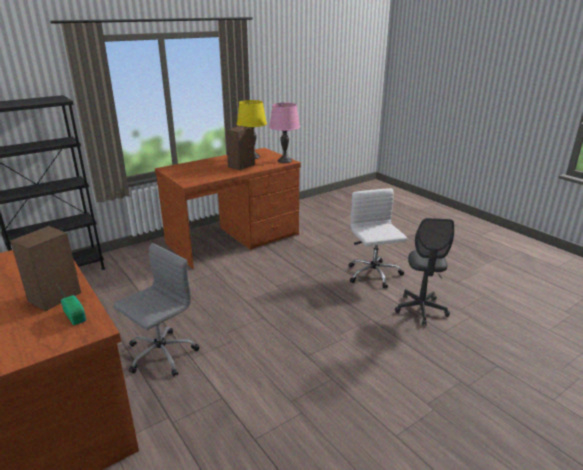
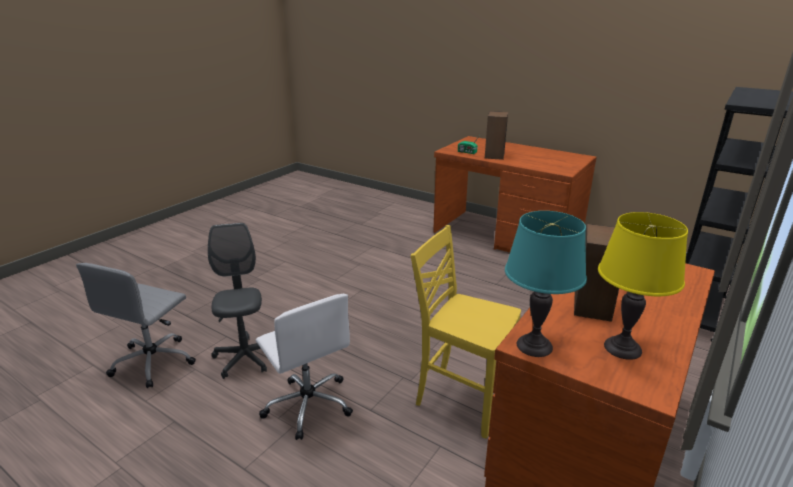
camera: 160 degrees right, 0 degrees up
grey office chair [113,243,199,376] -> grey office chair moved to [76,263,196,388]
pink table lamp [269,103,300,163] -> turquoise table lamp [505,211,587,357]
none -> yellow chair [411,225,521,439]

